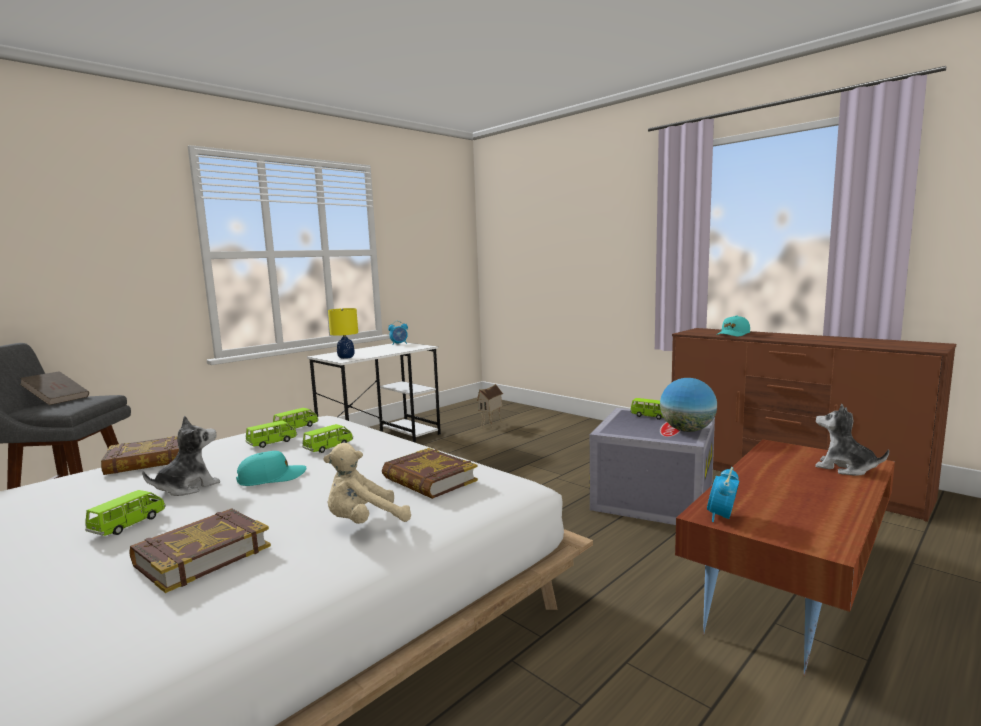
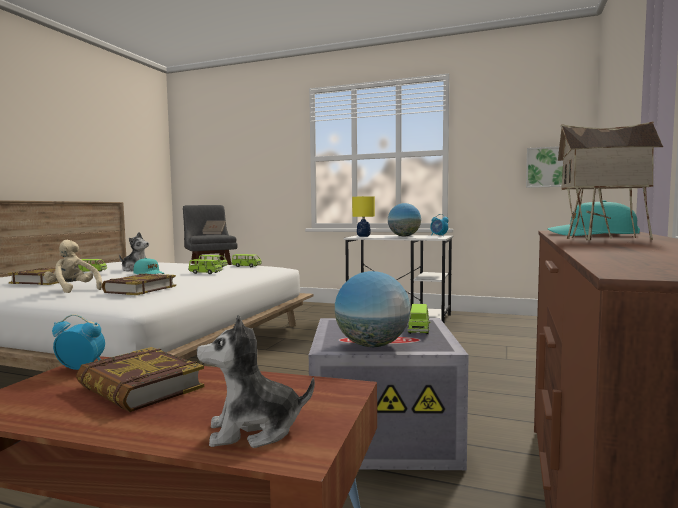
camera: 65 degrees right, 5 degrees down
book [101,436,179,475] -> book moved to [76,347,204,412]
toy house [477,384,503,428] -> toy house moved to [558,122,663,240]
plush toy [815,404,889,476] -> plush toy turned 120 degrees counterclockwise [197,315,315,448]
none -> globe [388,203,421,237]
none -> picture [526,146,563,188]

